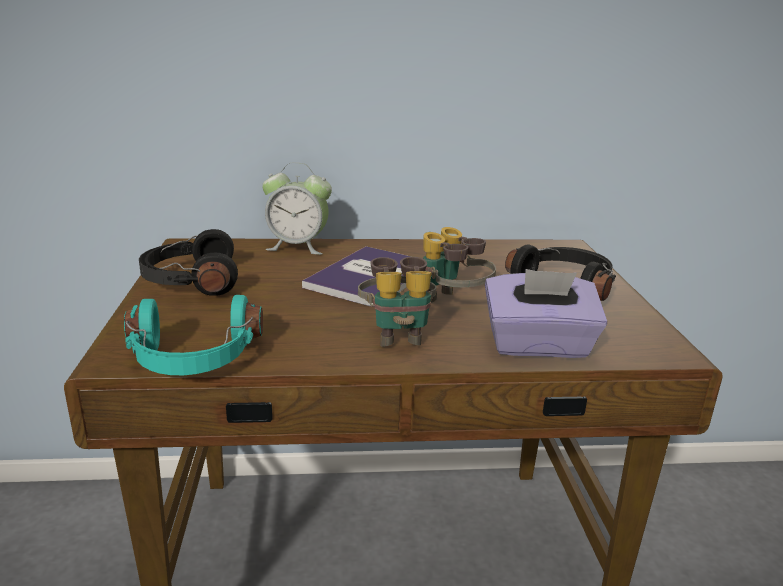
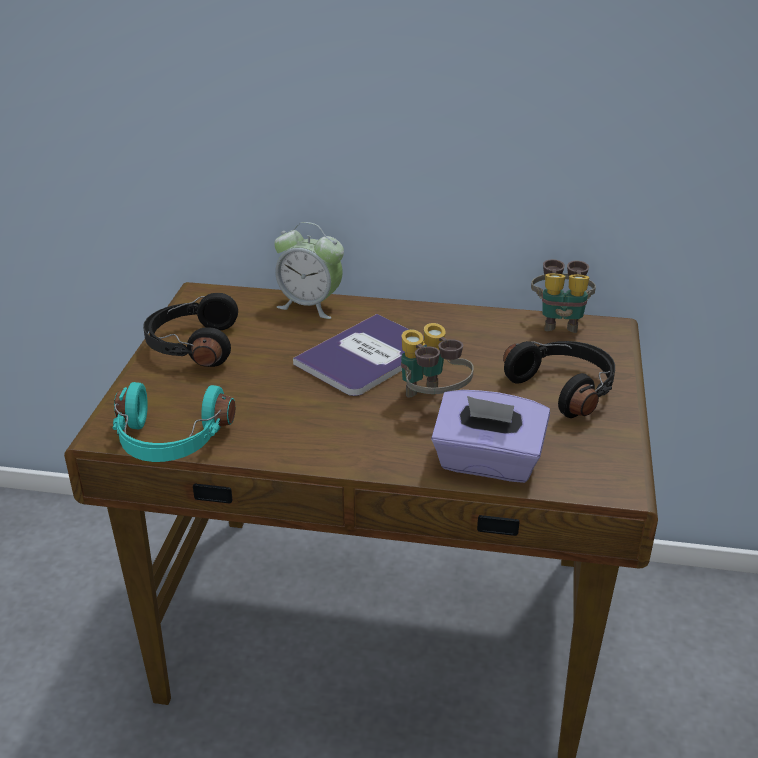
camera: 15 degrees right, 10 degrees up
binoculars [358,257,436,347] -> binoculars moved to [531,259,596,333]

